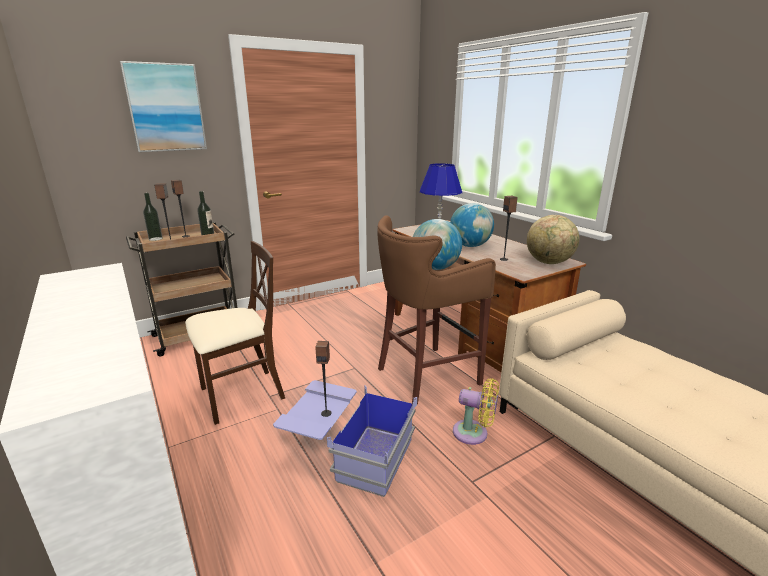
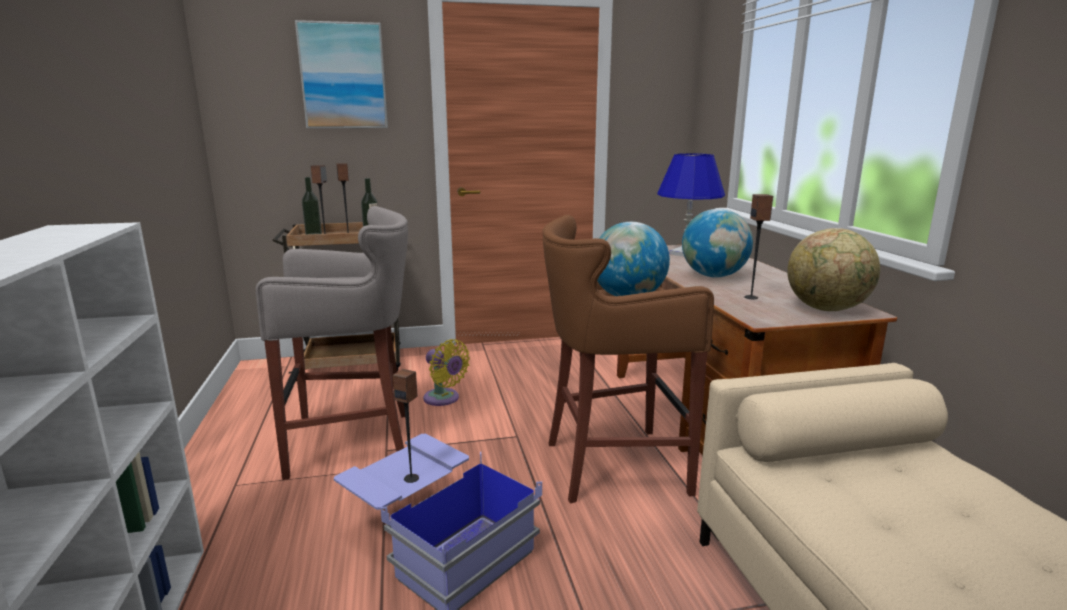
camera: 20 degrees right, 5 degrees down
beige chair [185,241,285,425] -> grey stool [256,206,408,480]
yellow fan [453,378,499,445] -> yellow fan moved to [423,339,470,406]

